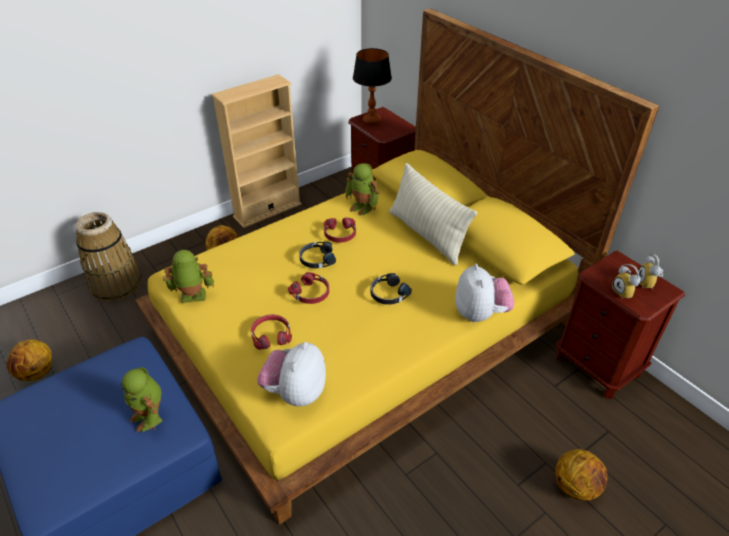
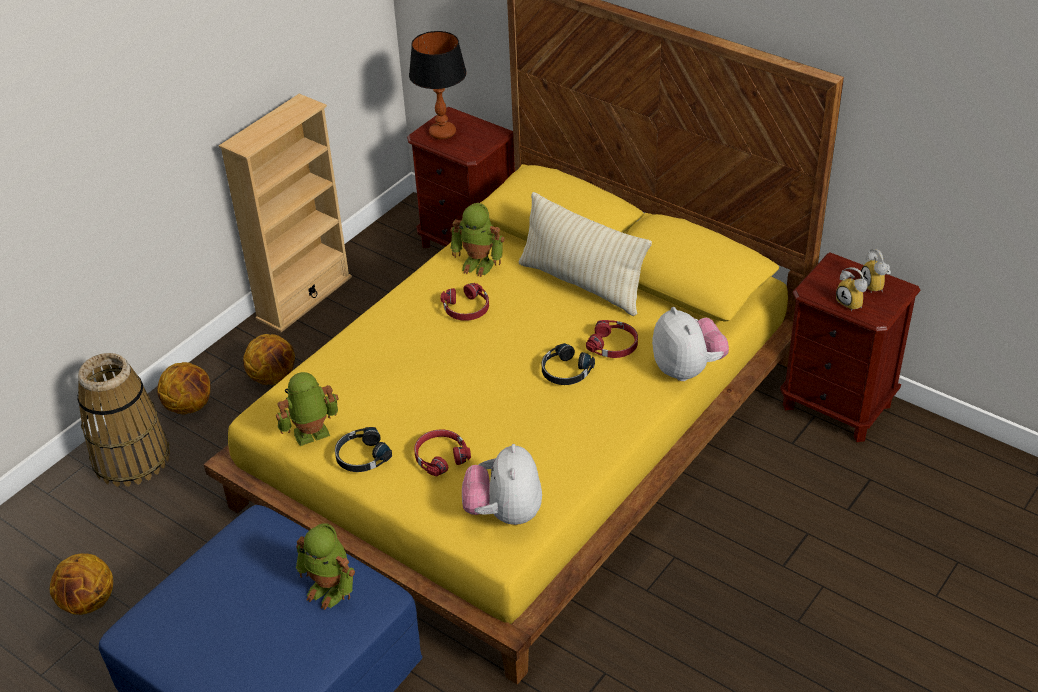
camera: 15 degrees left, 0 degrees up
red headphones [288,272,329,304] -> red headphones moved to [586,320,638,358]
black headphones [299,242,336,268] -> black headphones moved to [335,427,392,472]
basketball [556,449,607,501] -> basketball moved to [157,362,210,415]

